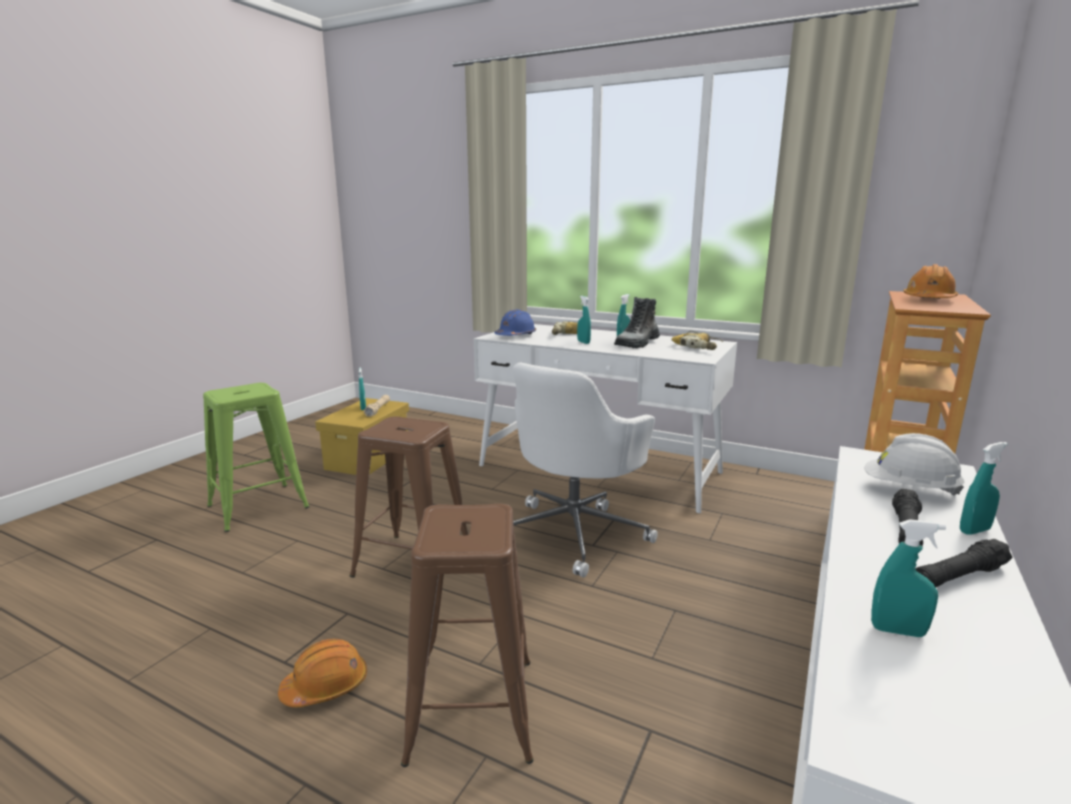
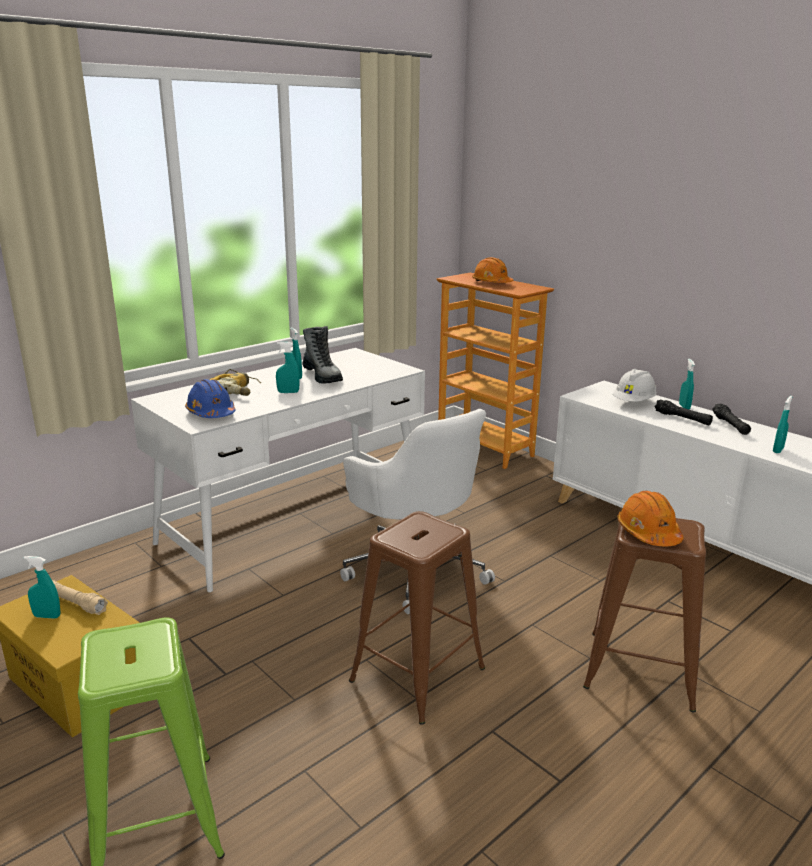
camera: 70 degrees left, 5 degrees up
orange hard hat [278,639,367,707] -> orange hard hat moved to [617,491,683,547]
power drill [671,331,724,350] -> none

